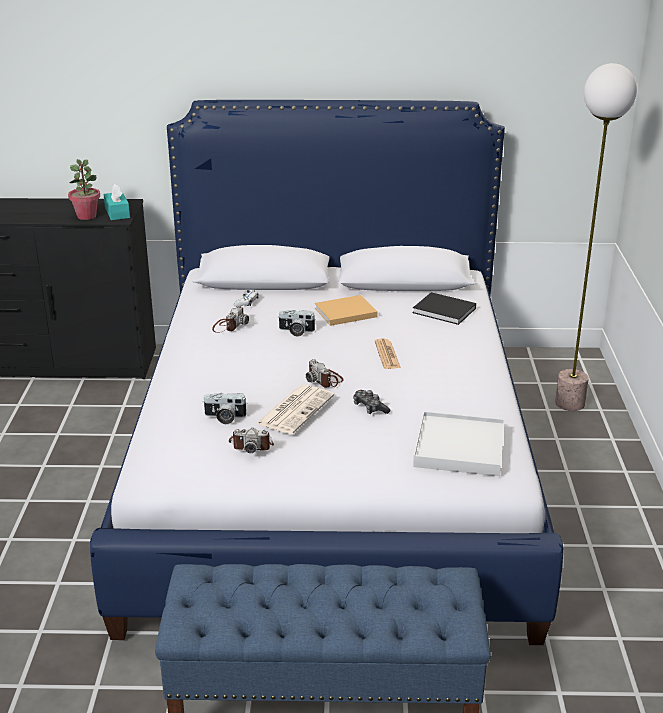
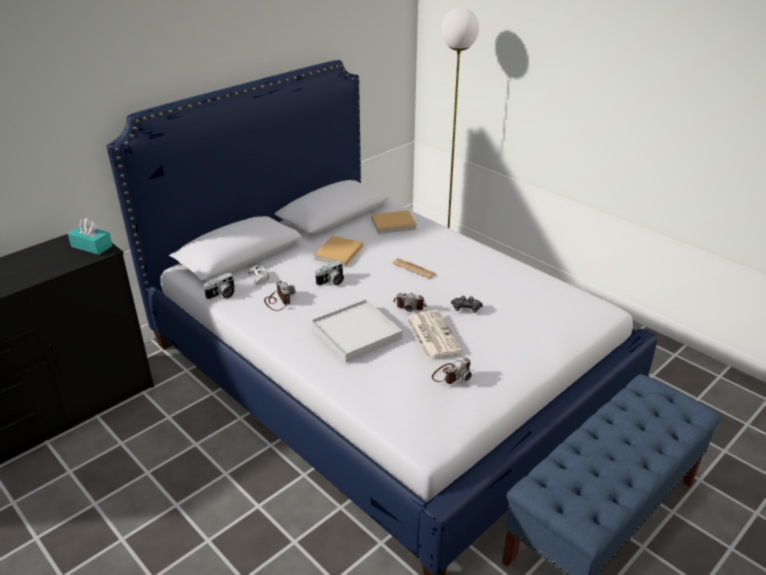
camera: 45 degrees left, 5 degrees up
potted plant [68,159,100,220] -> none
camera [202,393,247,424] -> camera moved to [204,273,235,299]
black book [413,292,476,325] -> beige book [371,210,417,234]
white tray [413,411,505,476] -> white tray moved to [311,299,402,362]

